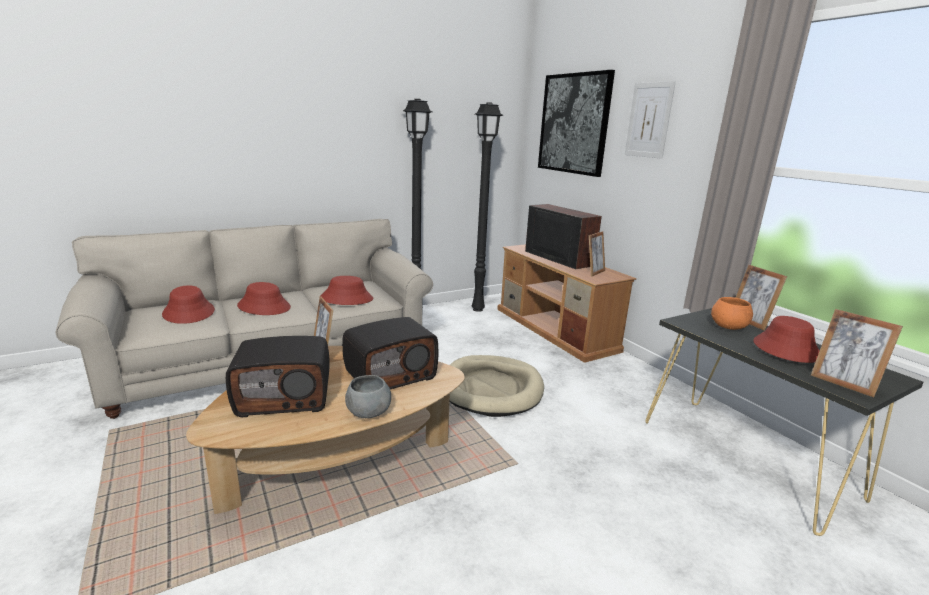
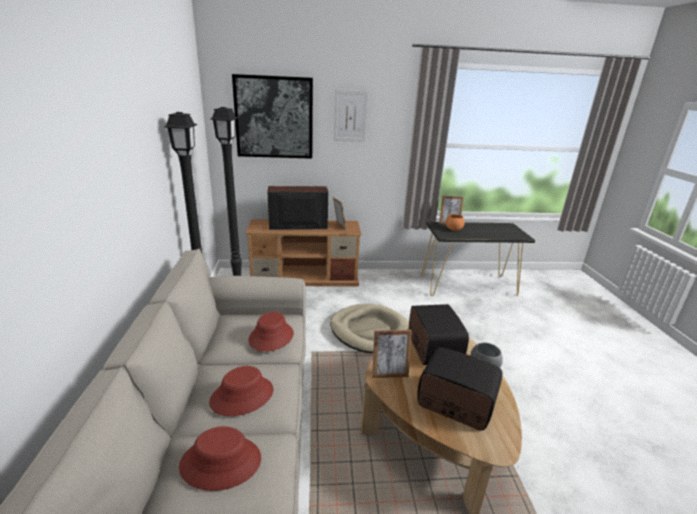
camera: 65 degrees left, 5 degrees up
radio [226,336,330,417] -> radio turned 75 degrees counterclockwise [417,347,502,431]
red hat [753,316,819,363] -> none
picture frame [811,309,903,397] -> none

